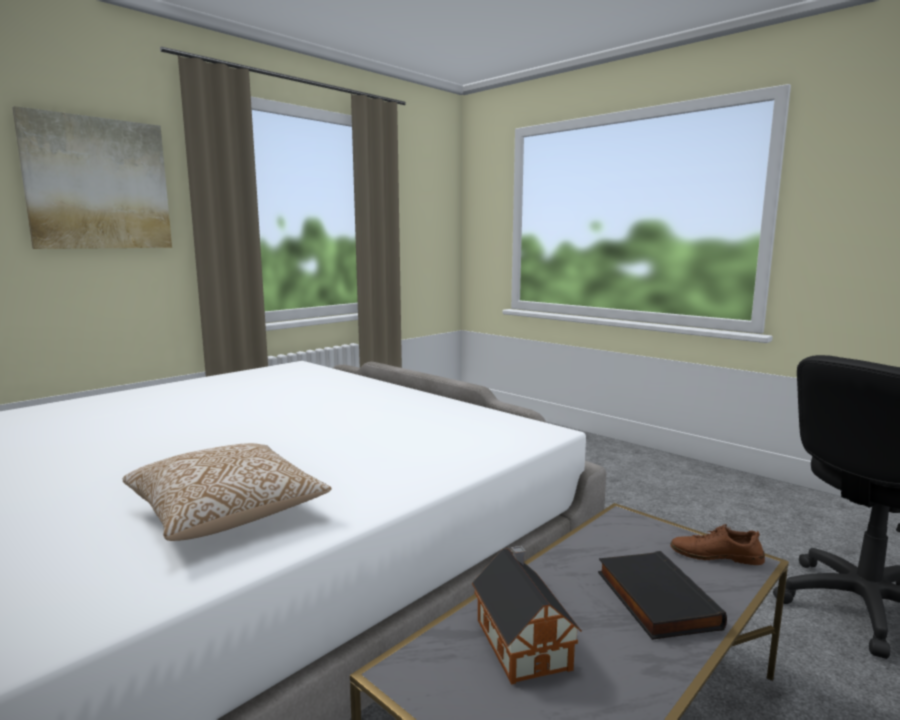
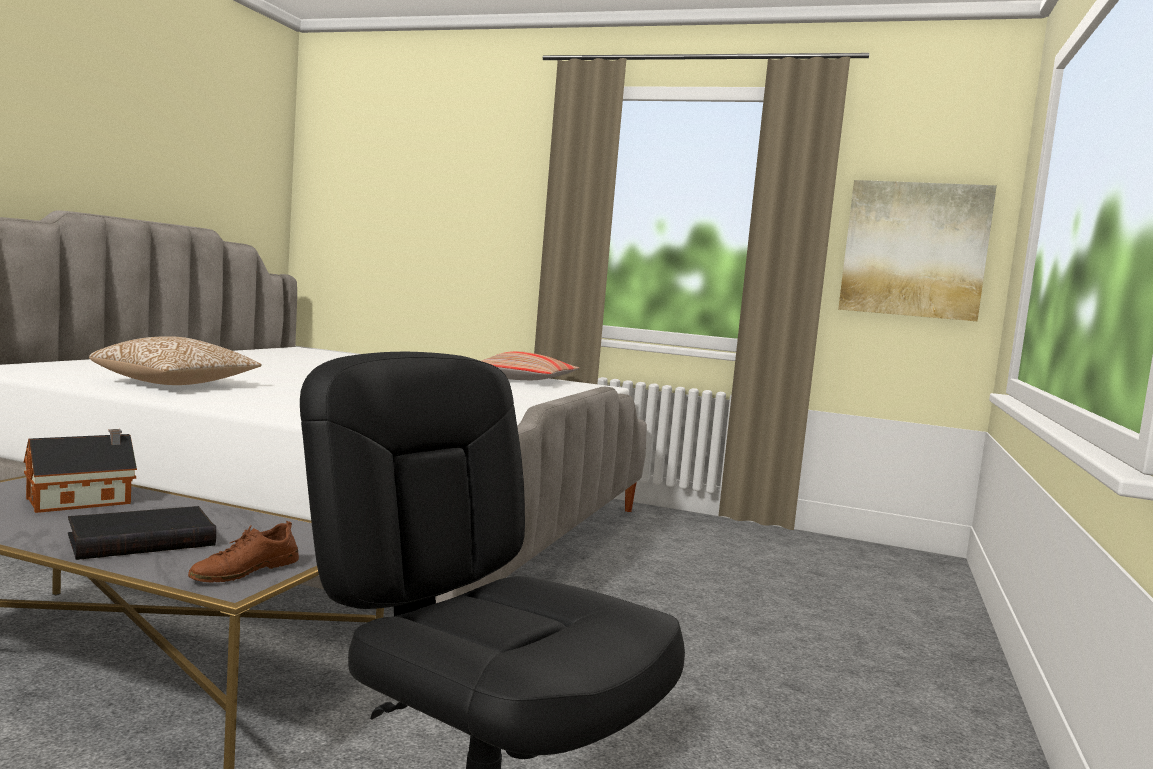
camera: 65 degrees right, 5 degrees down
picture [12,106,172,249] -> picture moved to [838,180,997,321]
brown shoe [670,524,765,565] -> brown shoe turned 135 degrees counterclockwise [188,521,299,582]
none -> pillow [481,351,579,380]

